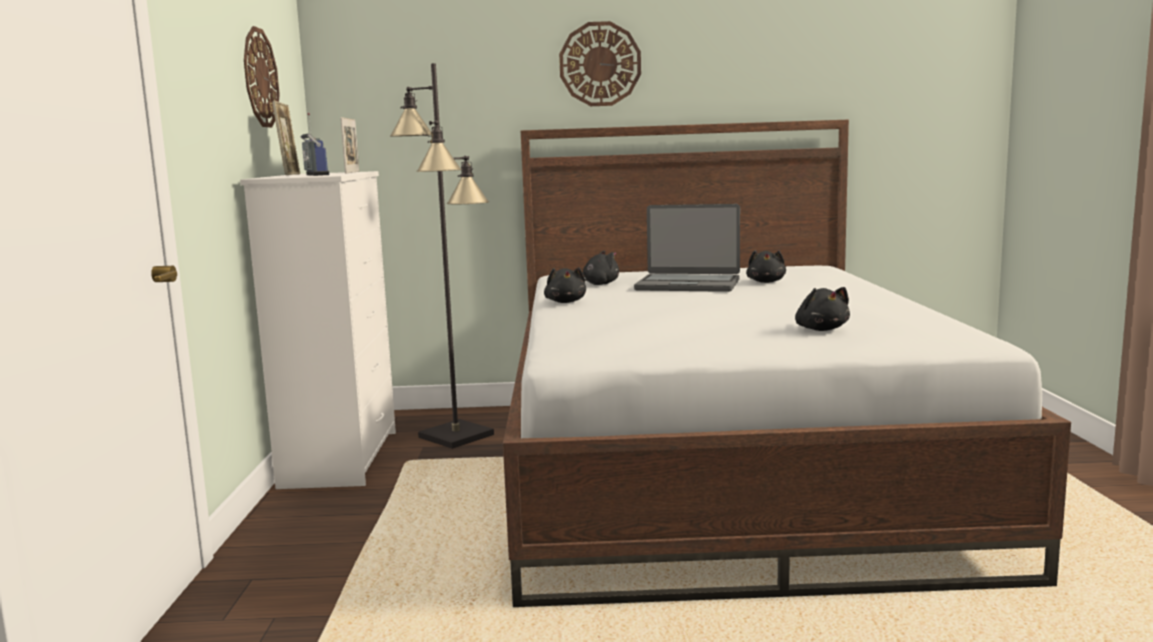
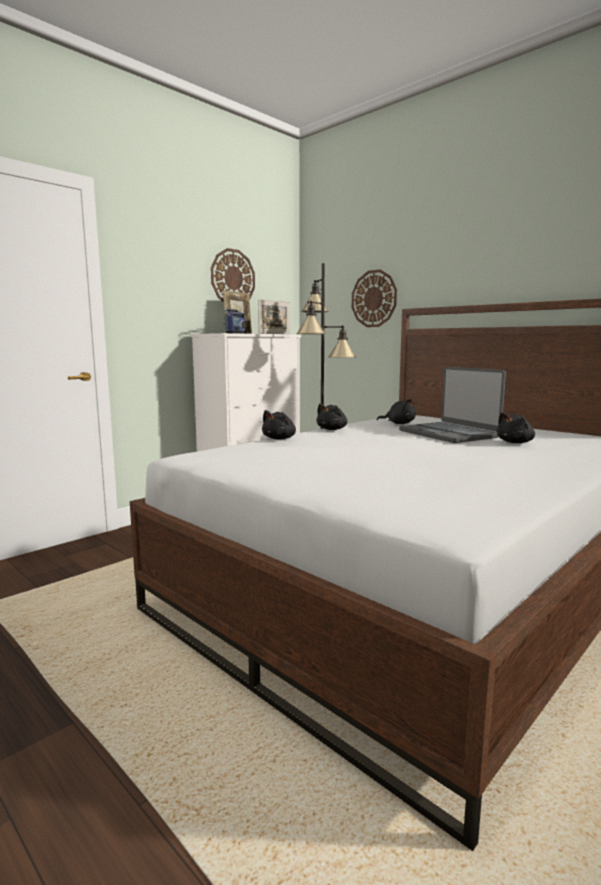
camera: 45 degrees right, 0 degrees up
wall clock [559,21,641,106] -> wall clock moved to [352,269,397,327]
black plush toy [795,287,850,331] -> black plush toy moved to [262,410,296,440]

